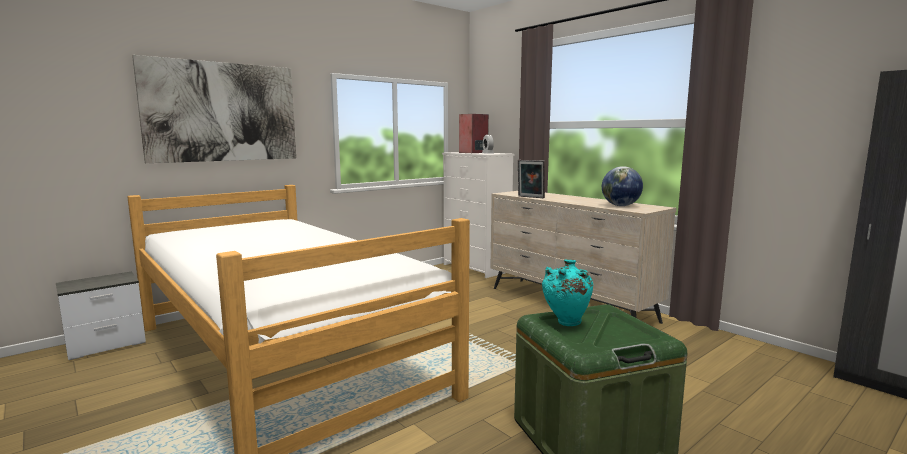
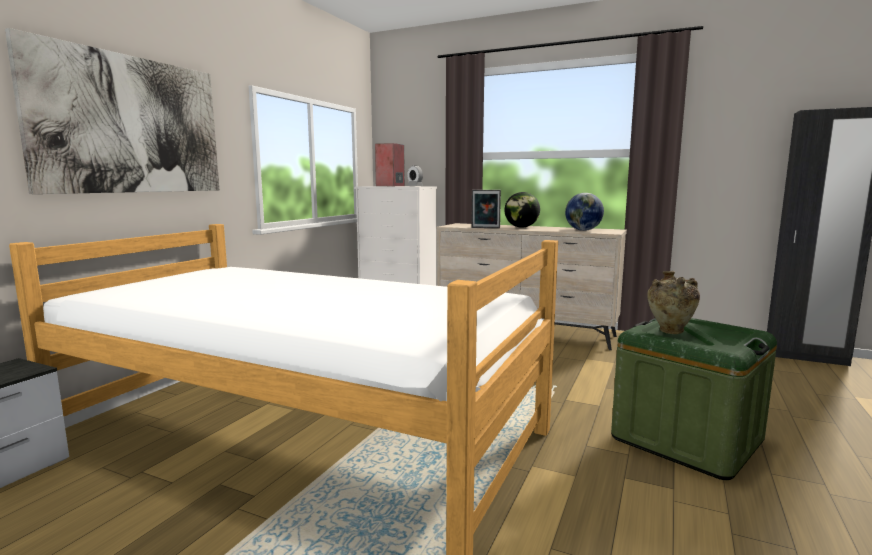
camera: 25 degrees left, 0 degrees up
turquoise vase [542,259,593,326] -> beige vase [647,271,700,334]
none -> globe [504,192,540,228]

